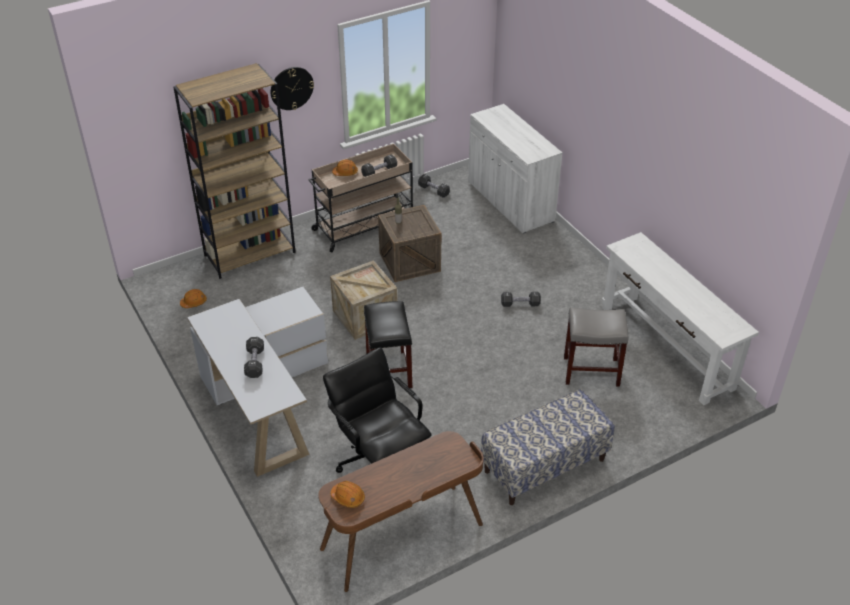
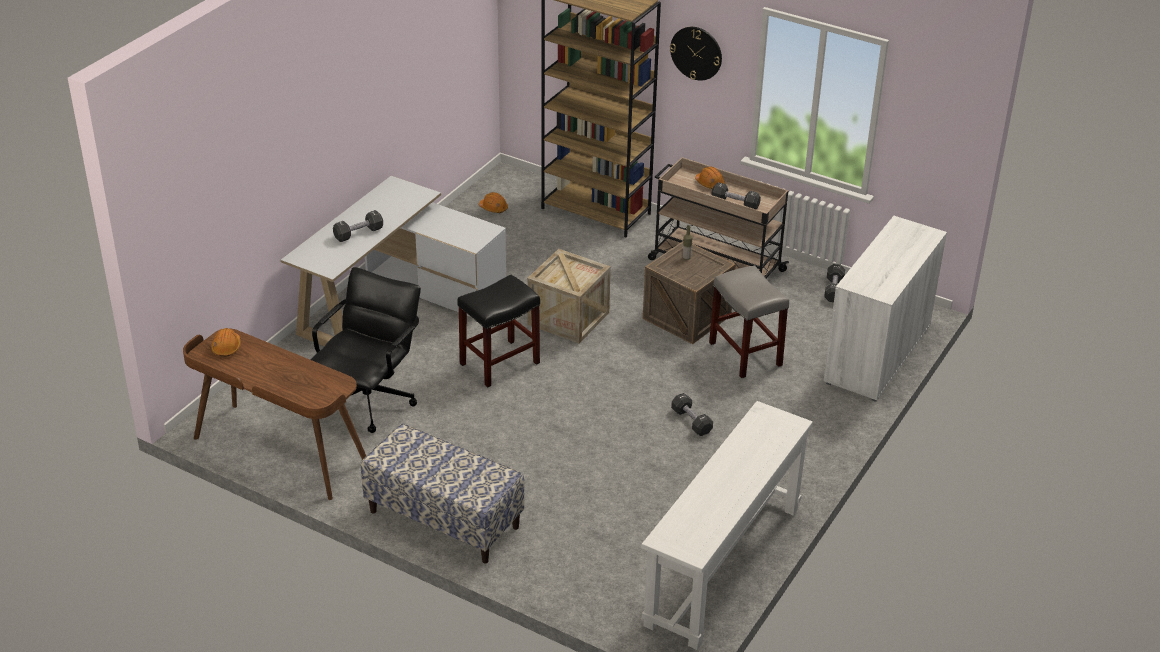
camera: 60 degrees right, 5 degrees down
grey stool [564,307,628,387] -> grey stool moved to [709,266,789,379]

